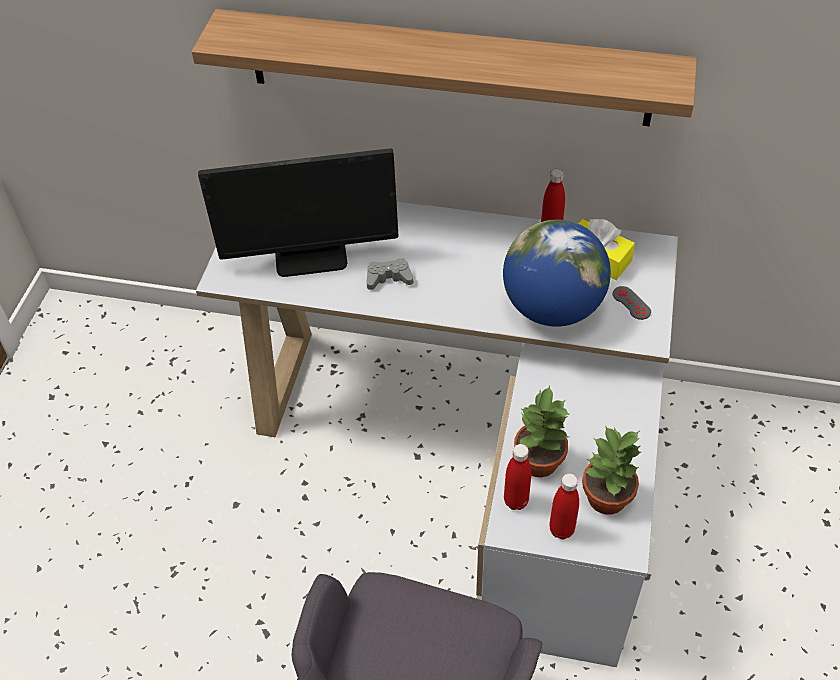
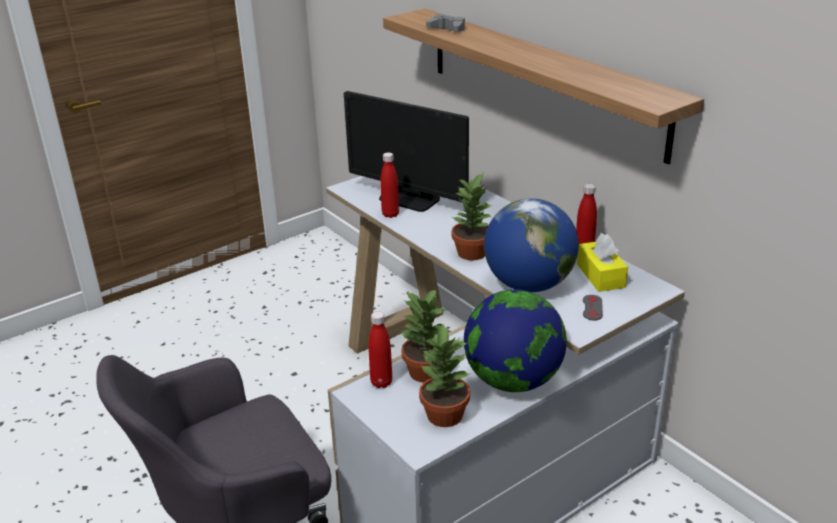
camera: 40 degrees right, 20 degrees down
grey game controller [366,258,413,290] -> grey game controller moved to [426,14,465,32]
red bottle [549,473,579,540] -> red bottle moved to [380,152,399,218]
none -> potted plant [451,172,493,260]
none -> globe [464,289,567,392]

